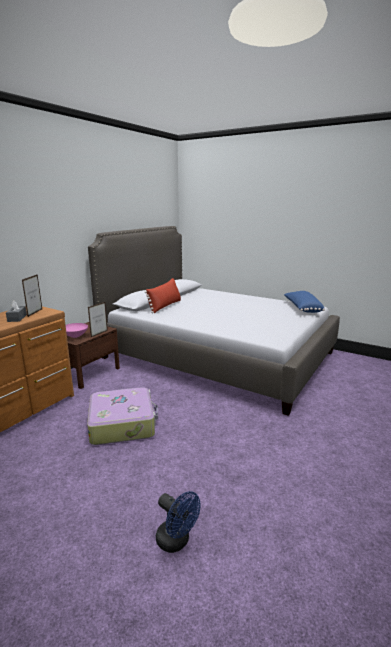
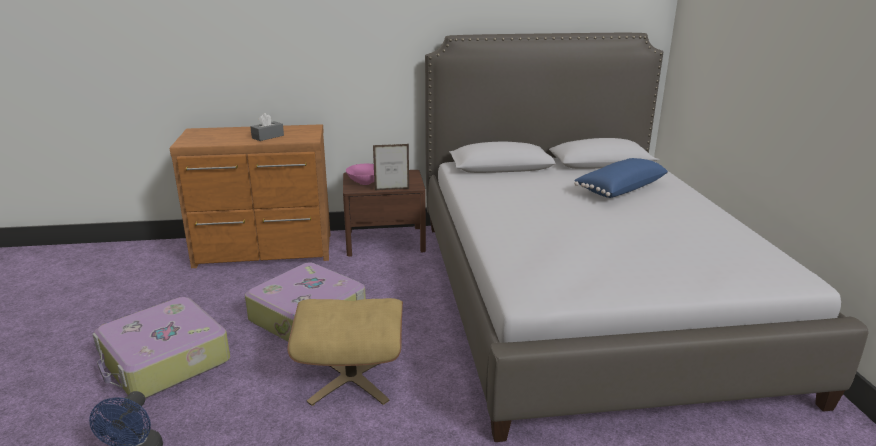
camera: 50 degrees right, 5 degrees up
picture frame [22,274,42,317] -> none
red pillow [145,278,181,313] -> none
blue pillow [284,291,325,313] -> blue pillow moved to [574,158,668,198]
none -> suitcase [93,297,230,398]
none -> beige ottoman [287,298,403,406]

